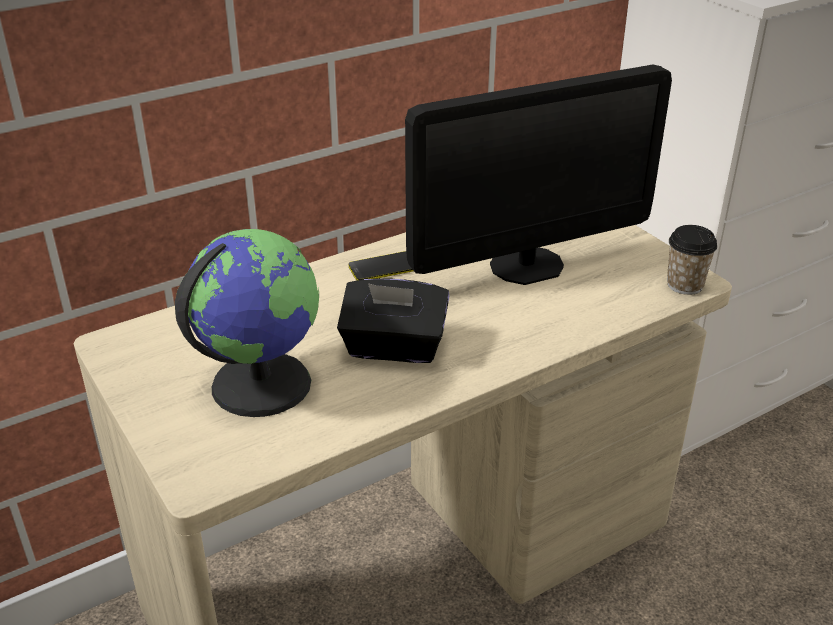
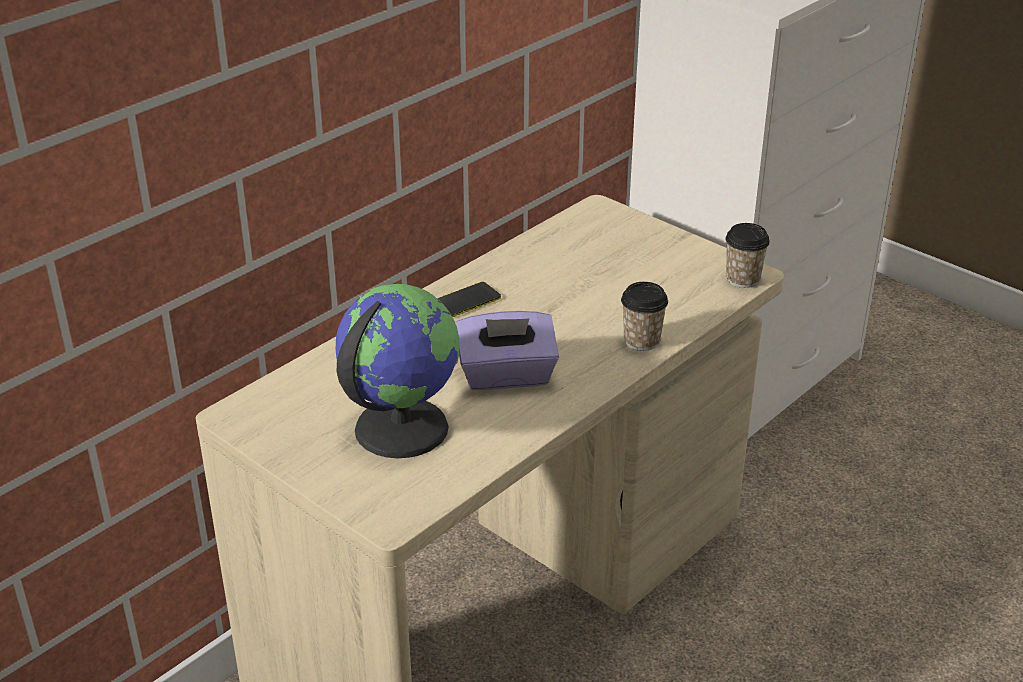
camera: 15 degrees left, 0 degrees up
black tissue box [337,278,450,363] -> purple tissue box [455,311,559,390]
monitor [405,65,672,285] -> none
none -> cup [621,282,668,351]

